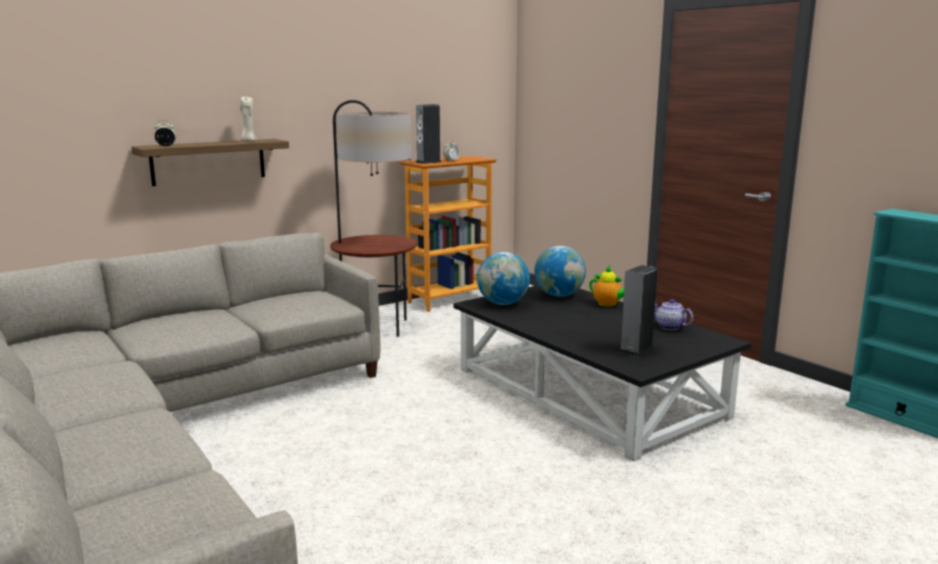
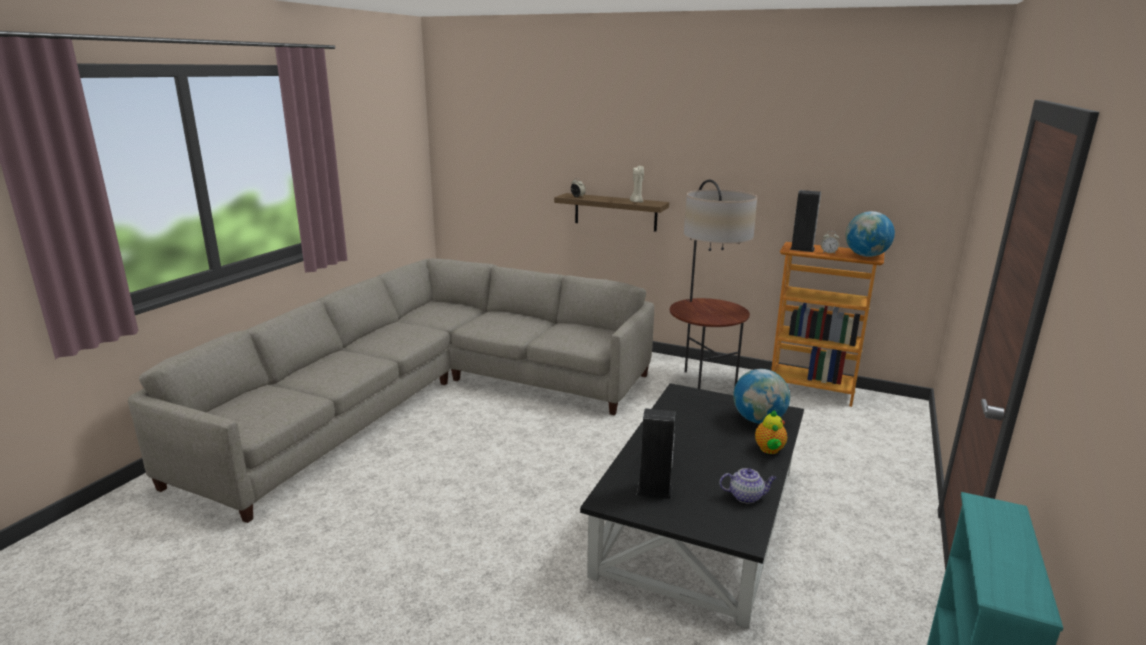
camera: 60 degrees right, 5 degrees up
globe [477,252,530,305] -> globe moved to [846,211,895,257]
teapot [654,299,693,330] -> teapot turned 75 degrees clockwise [720,468,776,503]

